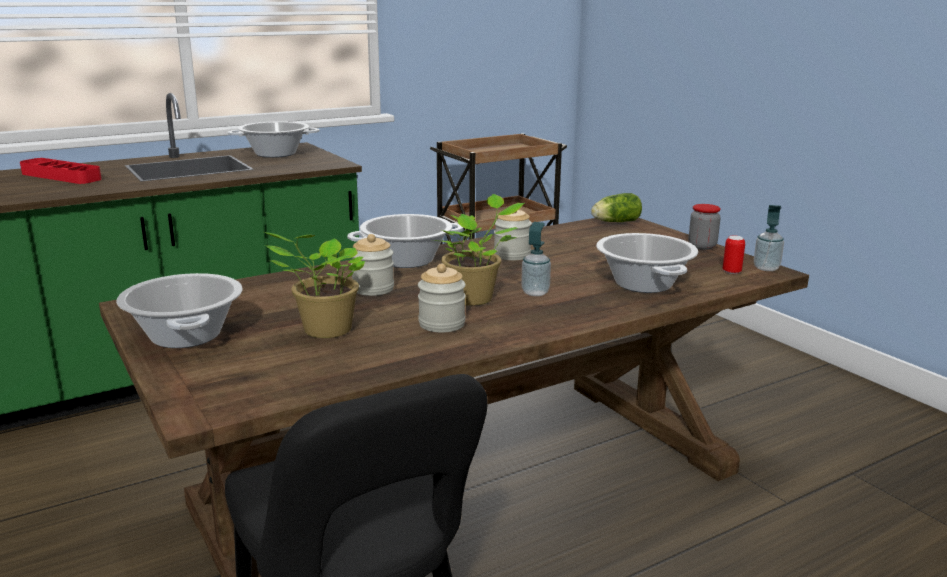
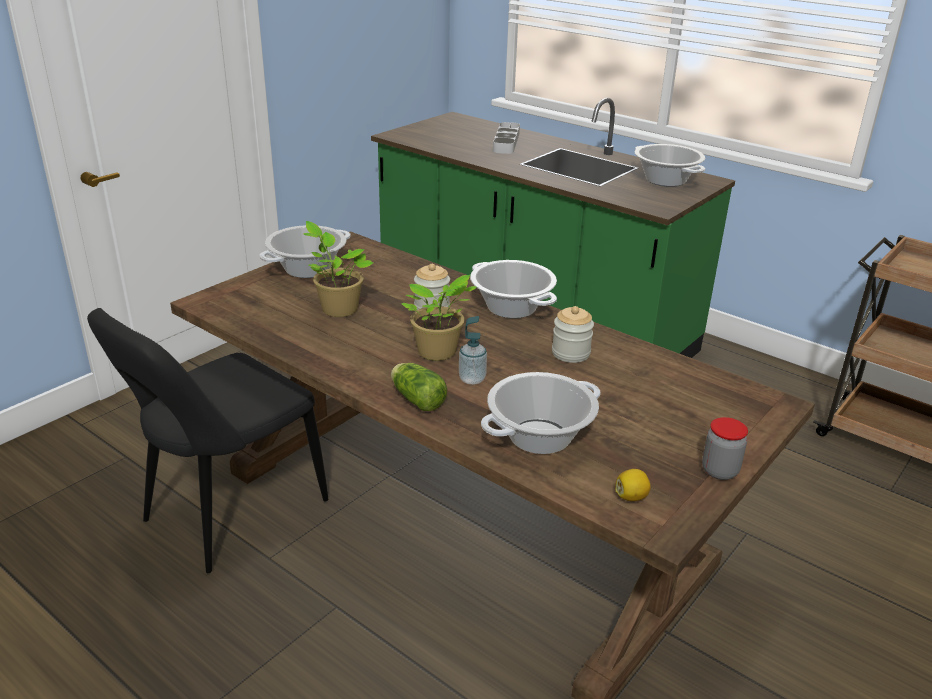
camera: 70 degrees right, 10 degrees up
red tray [20,158,102,184] -> grey tray [493,122,520,154]
jar [418,264,466,333] -> none
lettuce [591,193,642,222] -> lettuce moved to [391,363,447,411]
can [723,236,745,274] -> lemon [615,469,651,501]
soap dispenser [754,205,784,271] -> none

